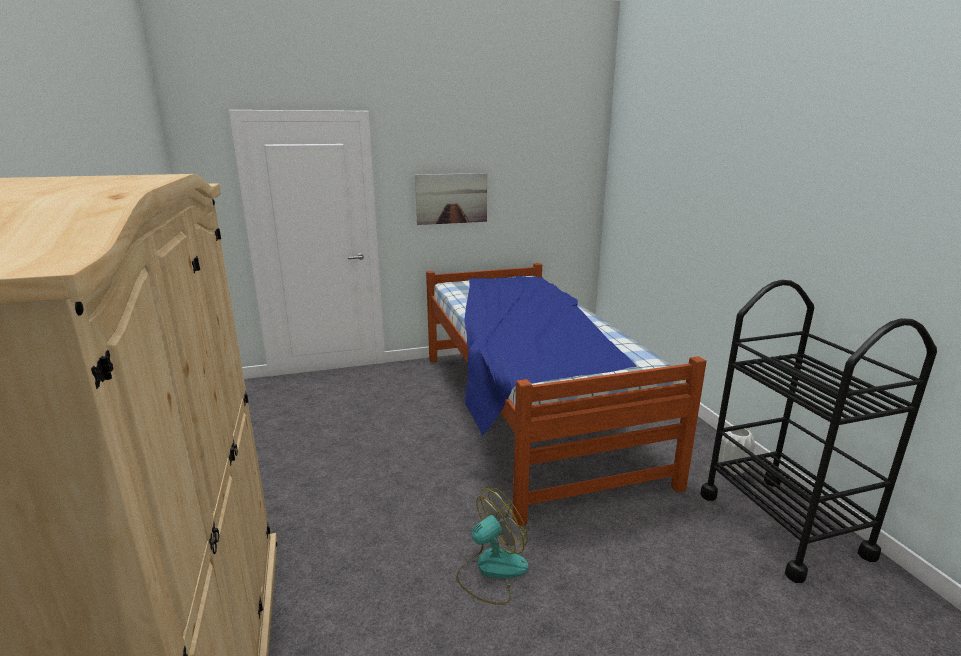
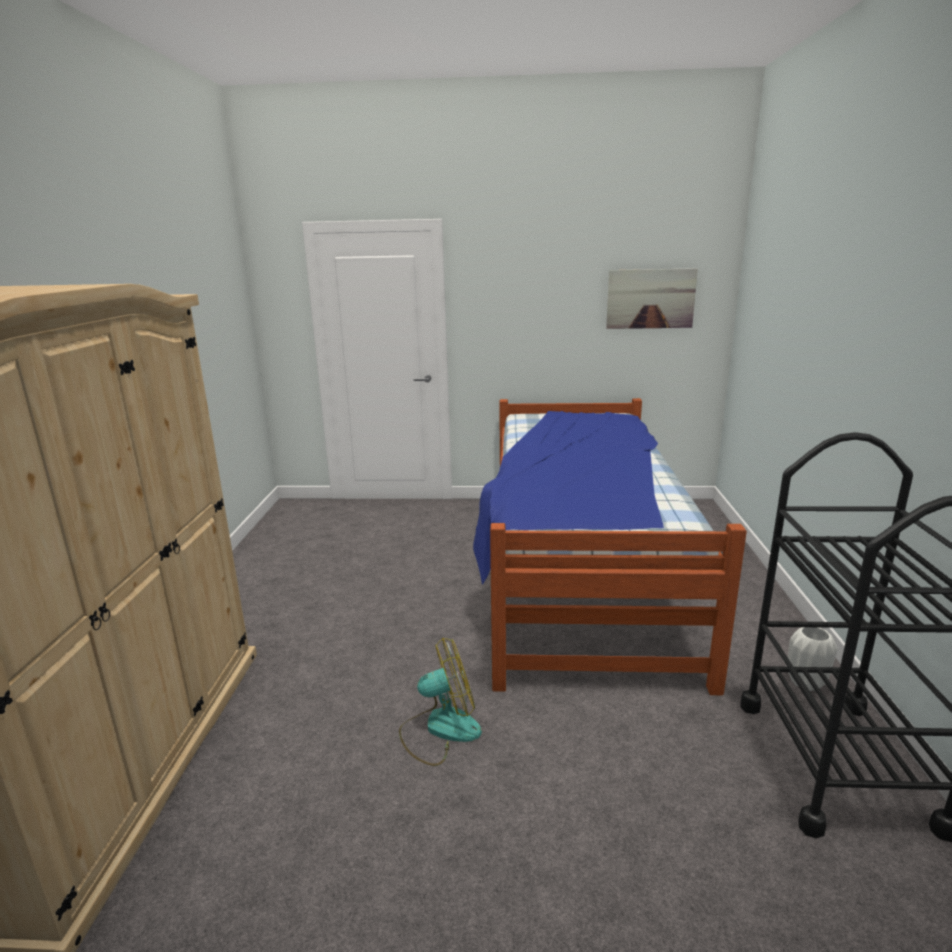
camera: 20 degrees right, 0 degrees up
picture [415,173,487,225] -> picture moved to [606,268,698,329]

